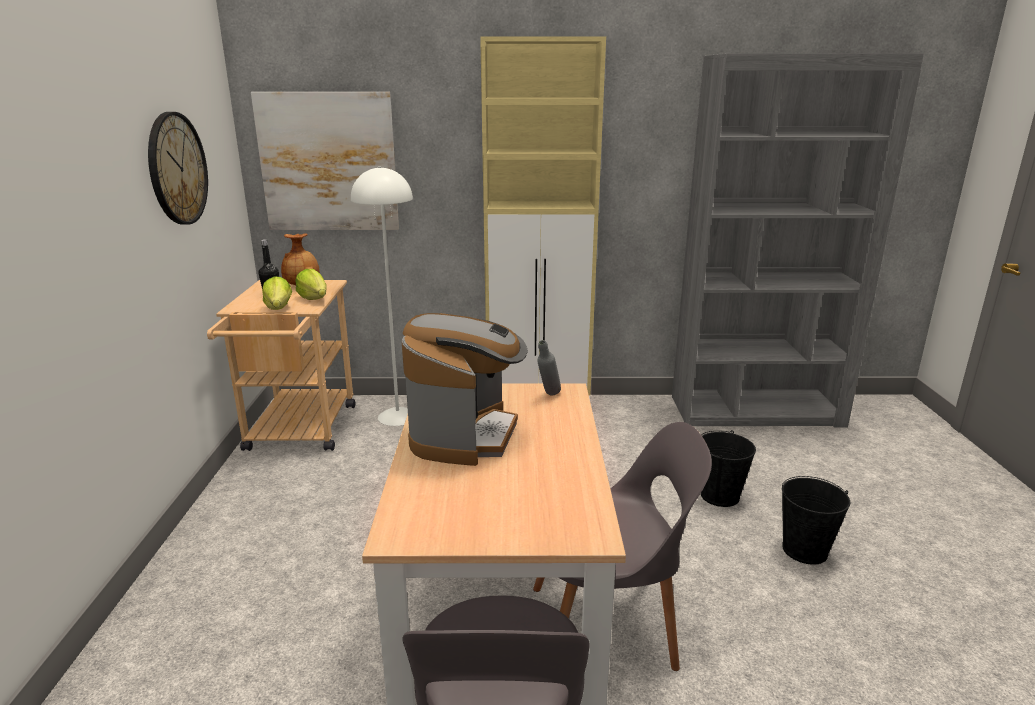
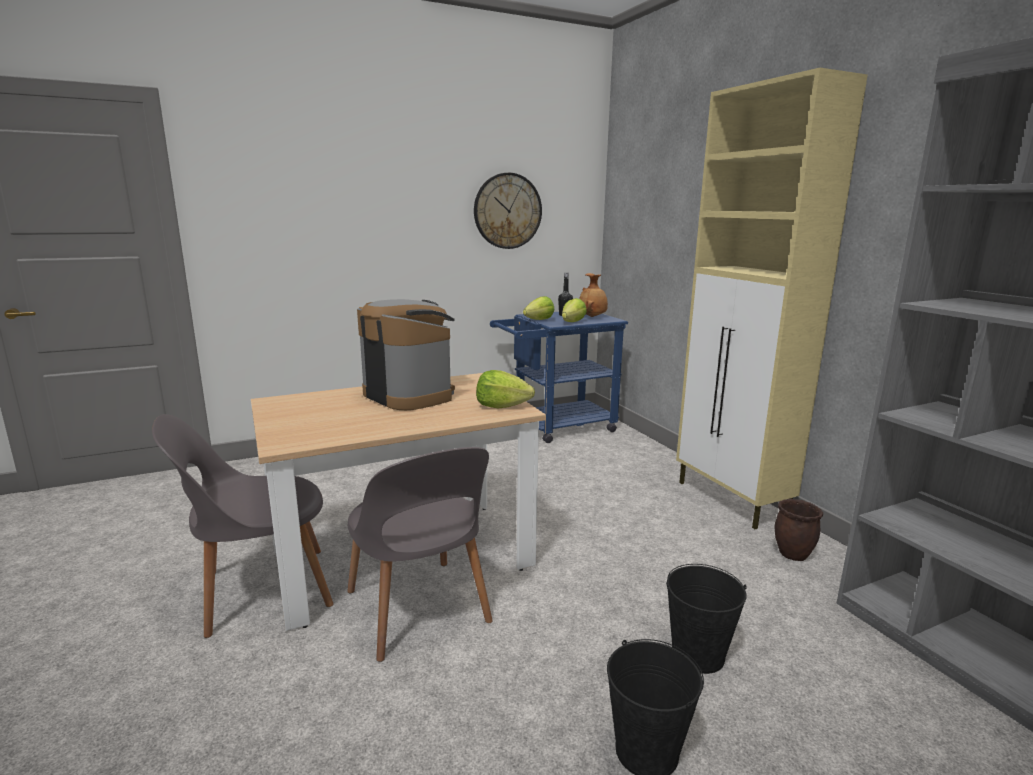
camera: 65 degrees right, 5 degrees down
beige cart [207,280,355,451] -> blue cart [490,312,628,443]
picture [251,92,399,230] -> none
white floor lamp [351,166,413,426] -> none
coffee machine [402,313,528,466] -> coffee machine turned 120 degrees counterclockwise [357,299,455,410]
grey bottle [537,340,561,395] -> lettuce [476,370,535,409]
none -> brown planter [774,499,823,561]

